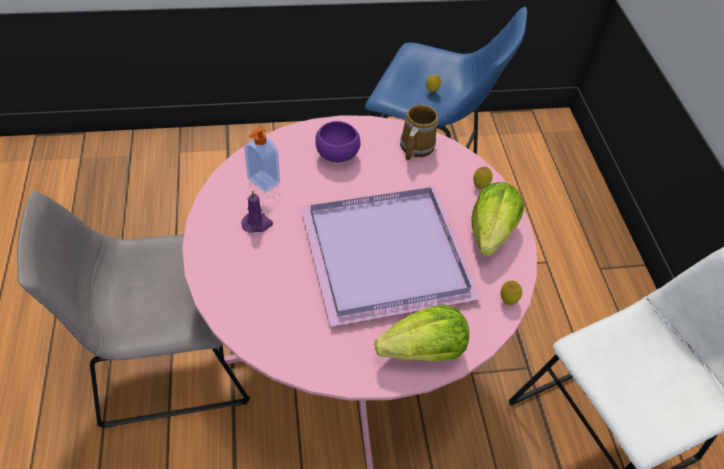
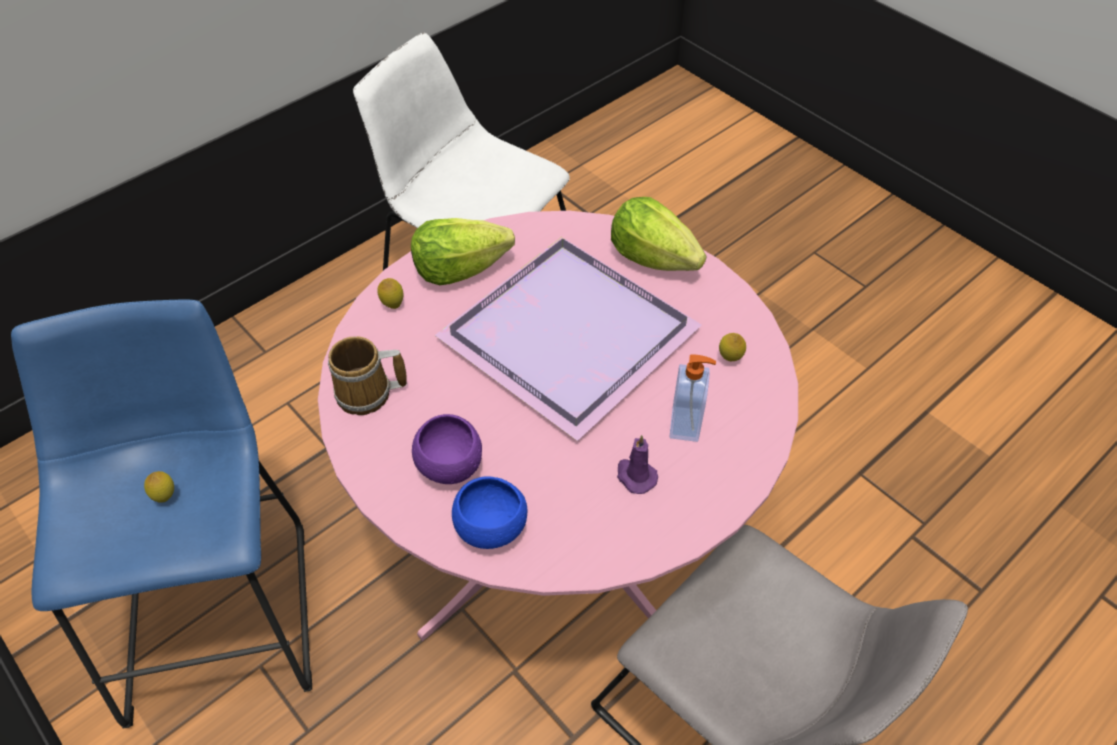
camera: 120 degrees left, 0 degrees up
soap dispenser [244,127,280,193] -> soap dispenser moved to [670,354,716,442]
lemon [501,281,522,305] -> lemon moved to [719,333,746,361]
none -> blue bowl [452,476,527,549]

